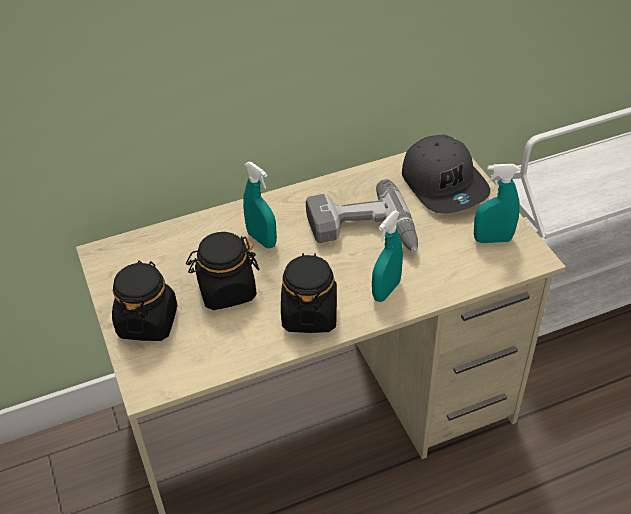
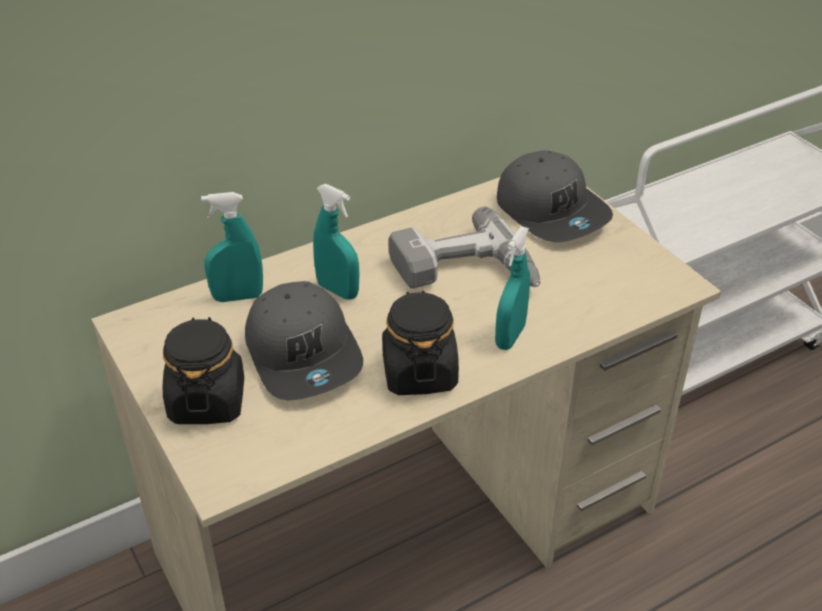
camera: 10 degrees left, 5 degrees down
black jar [186,232,259,310] -> grey cap [245,281,363,400]
turquoise spray bottle [474,164,520,243] -> turquoise spray bottle moved to [201,192,263,302]

